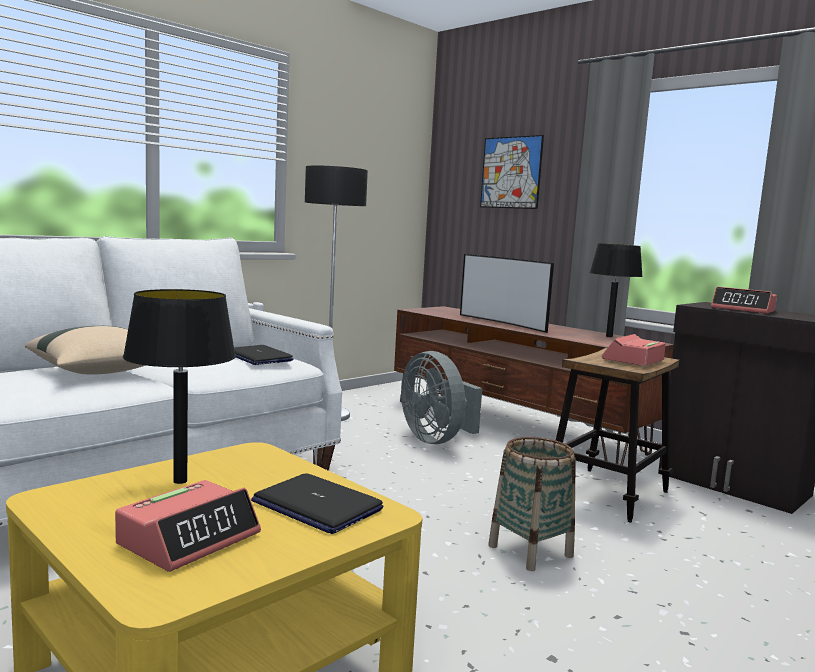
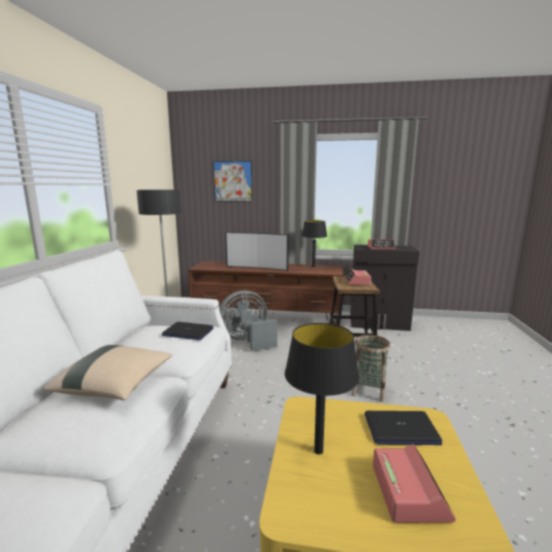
camera: 35 degrees left, 5 degrees up
grey fan [401,351,482,444] -> grey fan turned 135 degrees clockwise [219,290,277,351]

